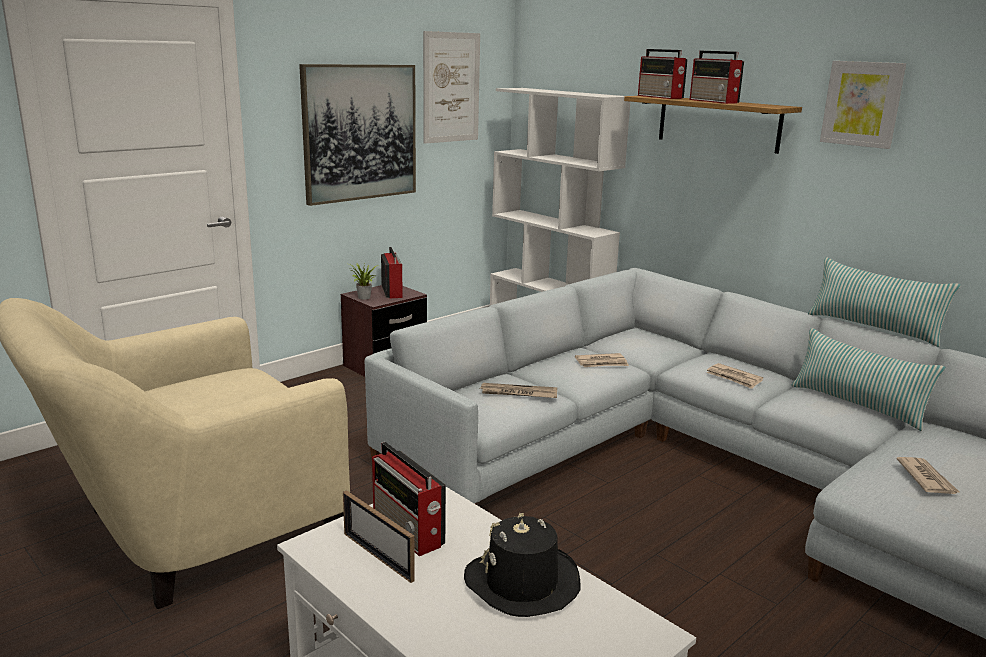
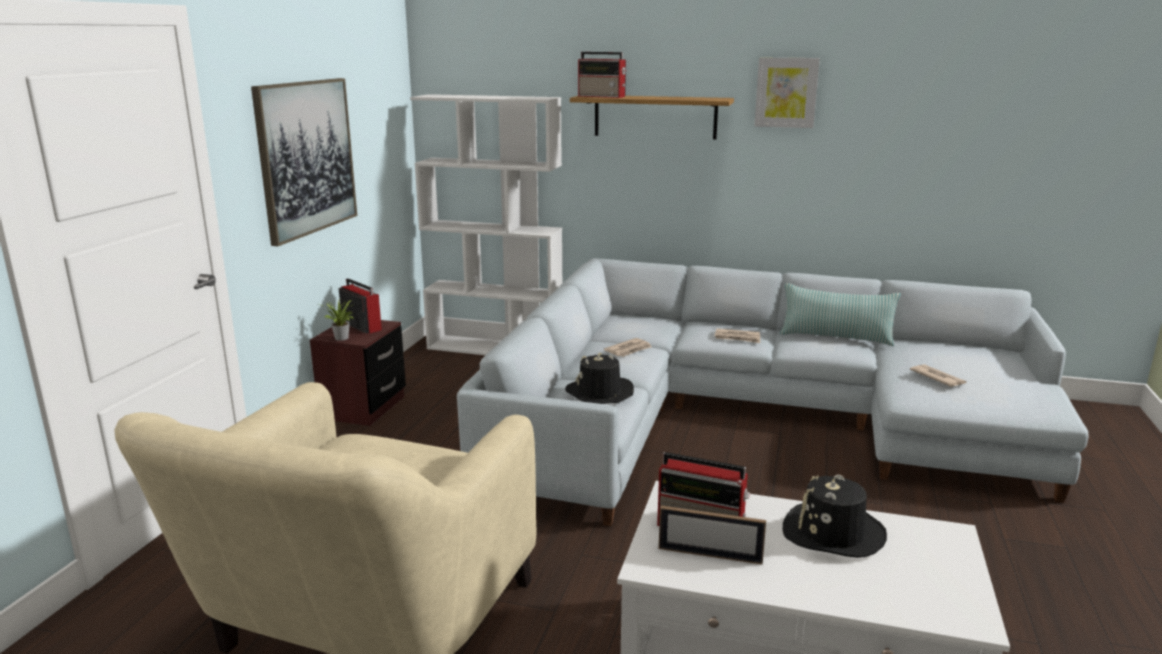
camera: 30 degrees left, 0 degrees up
picture [423,31,480,144] -> none
newspaper [480,383,557,398] -> black hat [565,353,634,404]
radio [690,51,744,104] -> none
pillow [808,258,961,347] -> none

